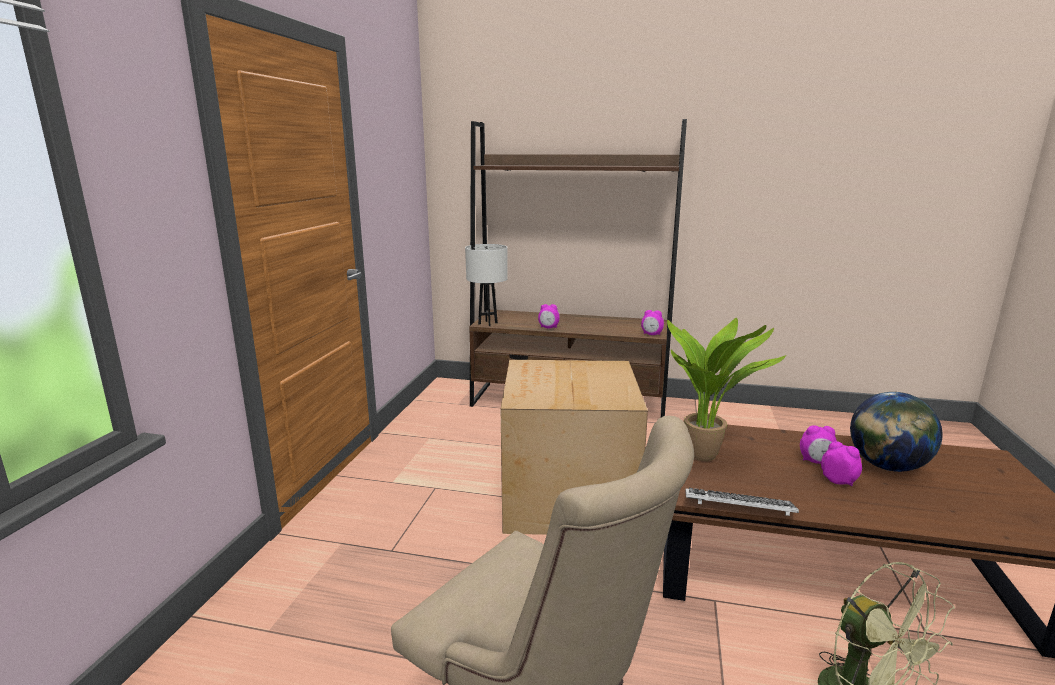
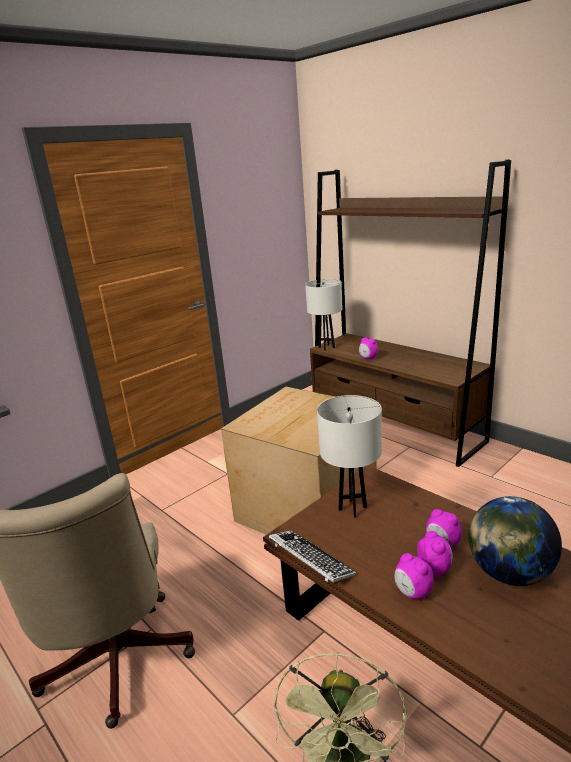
camera: 35 degrees right, 5 degrees up
alarm clock [641,310,664,335] -> alarm clock moved to [394,553,433,599]
potted plant [667,318,786,461] -> white table lamp [317,395,382,518]

